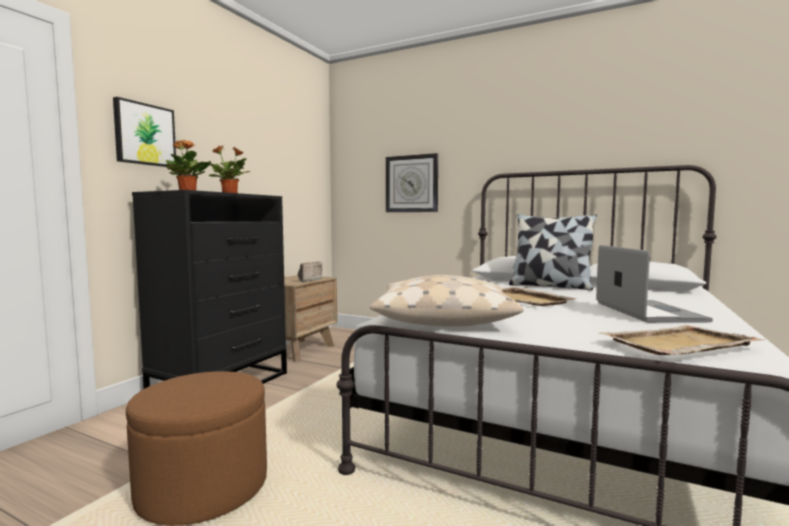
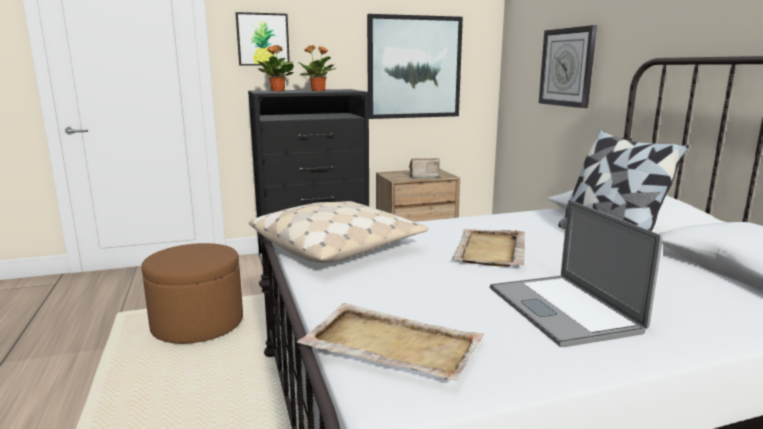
camera: 45 degrees right, 10 degrees up
laptop [596,245,713,323] -> laptop turned 120 degrees clockwise [490,200,663,347]
none -> picture [367,14,463,119]

